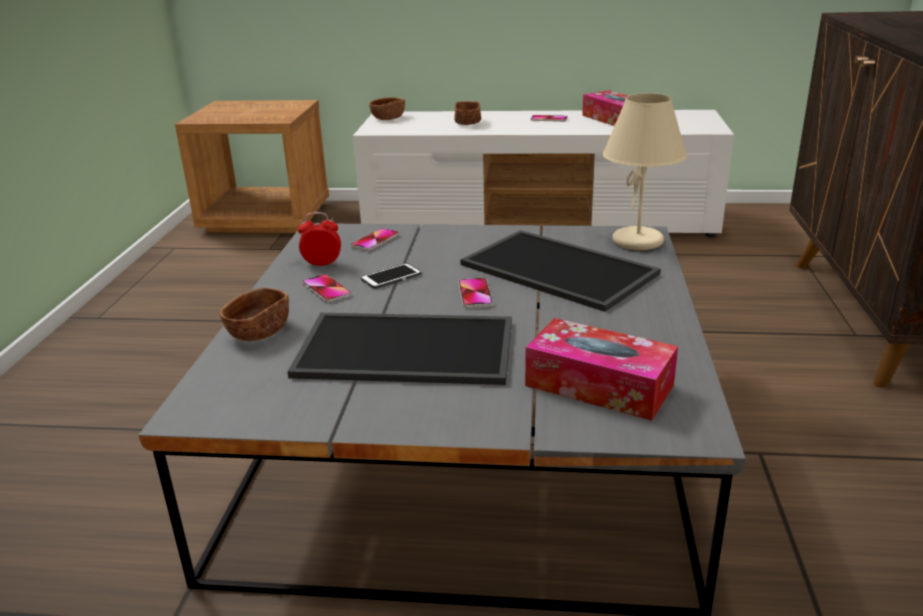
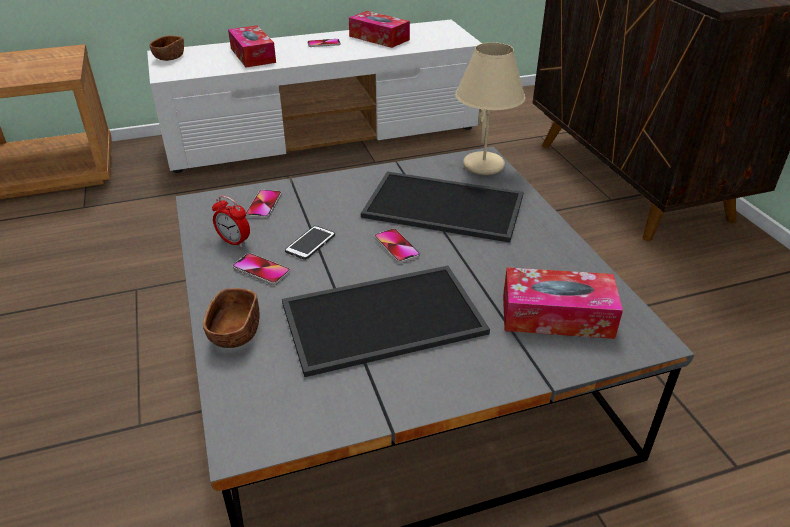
camera: 25 degrees left, 10 degrees up
alarm clock [298,212,341,267] -> alarm clock turned 120 degrees counterclockwise [212,196,250,248]
brown bowl [454,101,481,125] -> tissue box [228,25,276,68]

